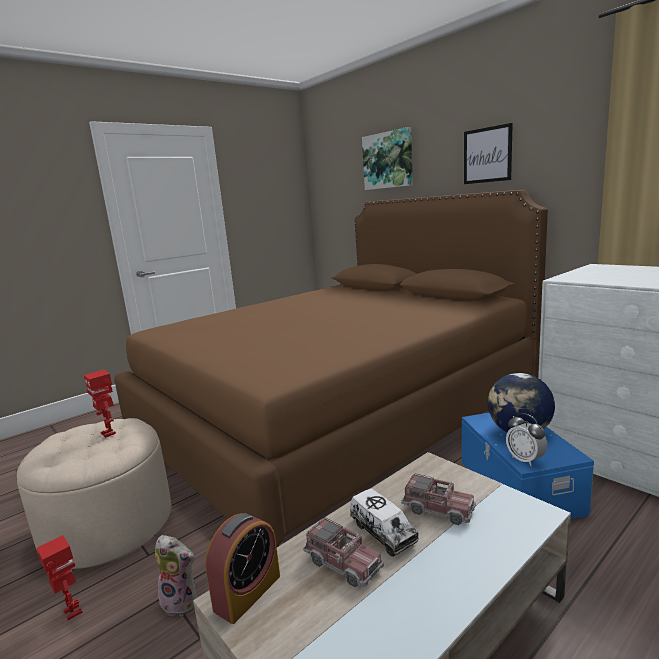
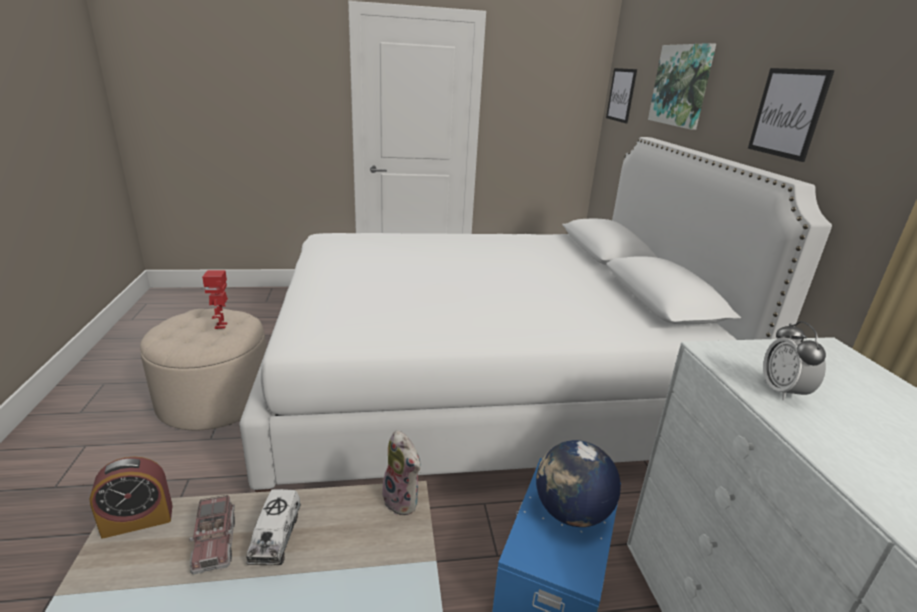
camera: 30 degrees right, 10 degrees up
toy robot [37,535,83,620] -> none
brown bed [114,190,548,547] -> white bed [239,137,832,492]
plush toy [155,535,197,616] -> plush toy moved to [382,430,421,516]
toy truck [401,473,476,525] -> none
alarm clock [506,413,547,467] -> alarm clock moved to [763,321,826,401]
none -> picture [606,68,637,123]

